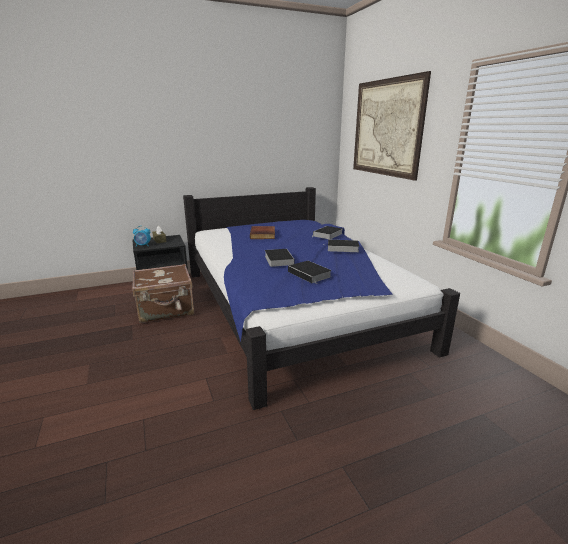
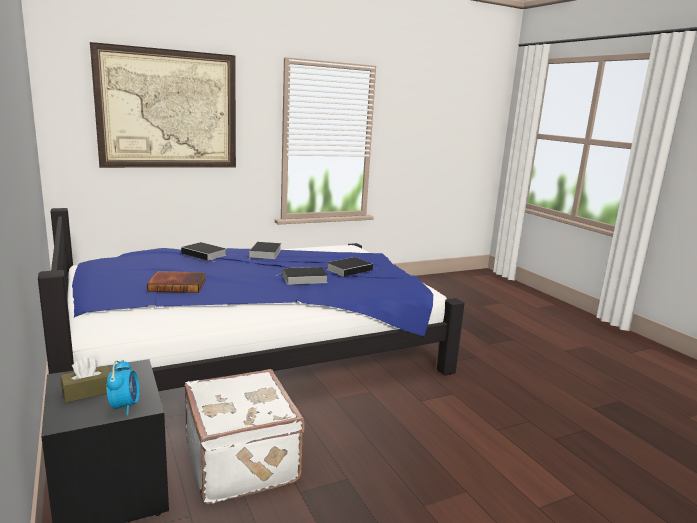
camera: 95 degrees left, 5 degrees down
brown suitcase [132,264,194,323] -> white suitcase [184,369,304,504]

